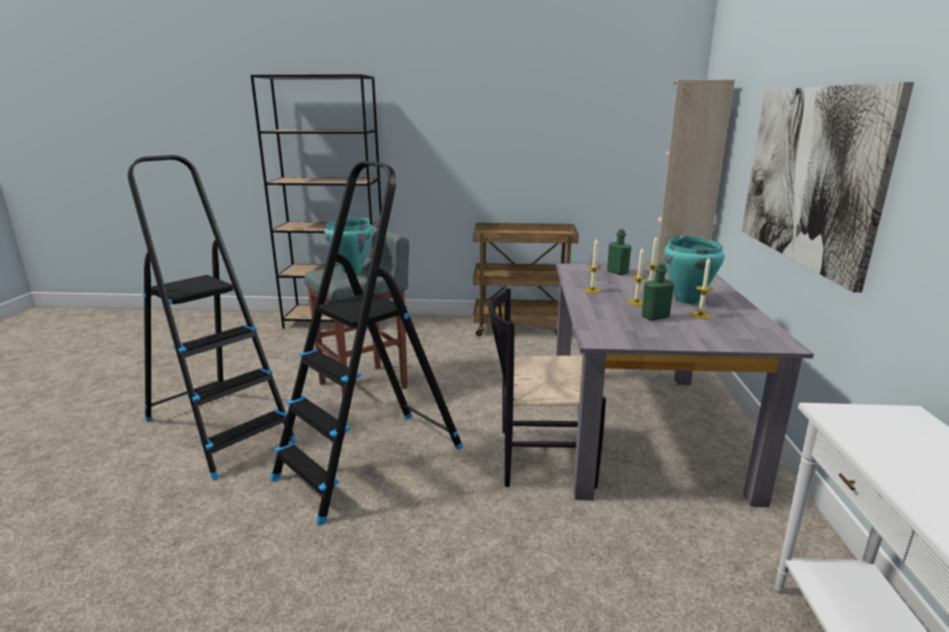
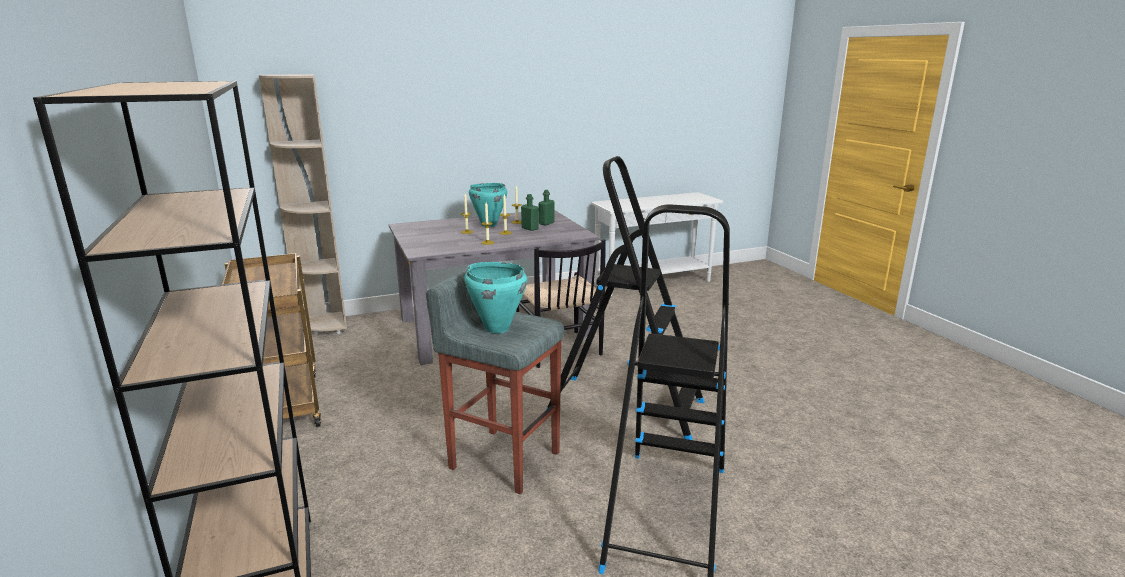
camera: 115 degrees left, 0 degrees up
green bottle [607,229,631,275] -> green bottle moved to [538,190,555,225]
picture [742,82,914,293] -> none

